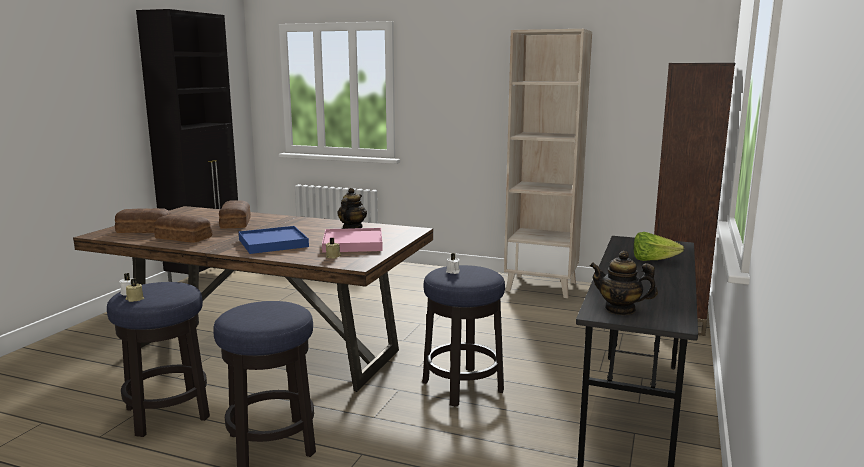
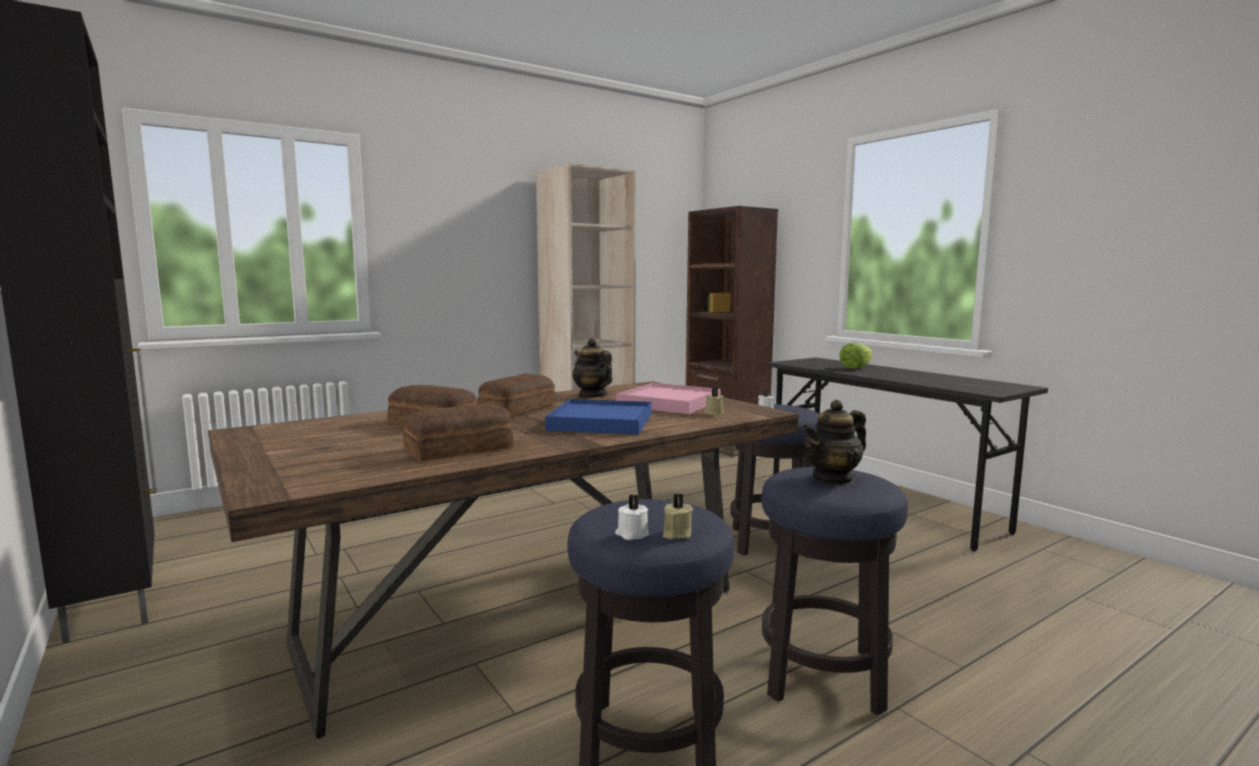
camera: 55 degrees left, 5 degrees down
bread [115,208,171,233] -> bread moved to [477,373,556,416]
teapot [590,251,658,315] -> teapot moved to [802,399,866,485]

